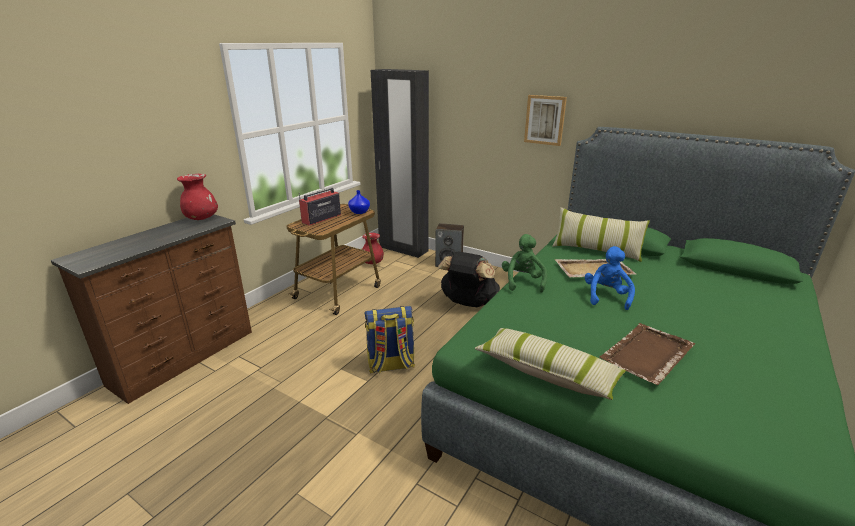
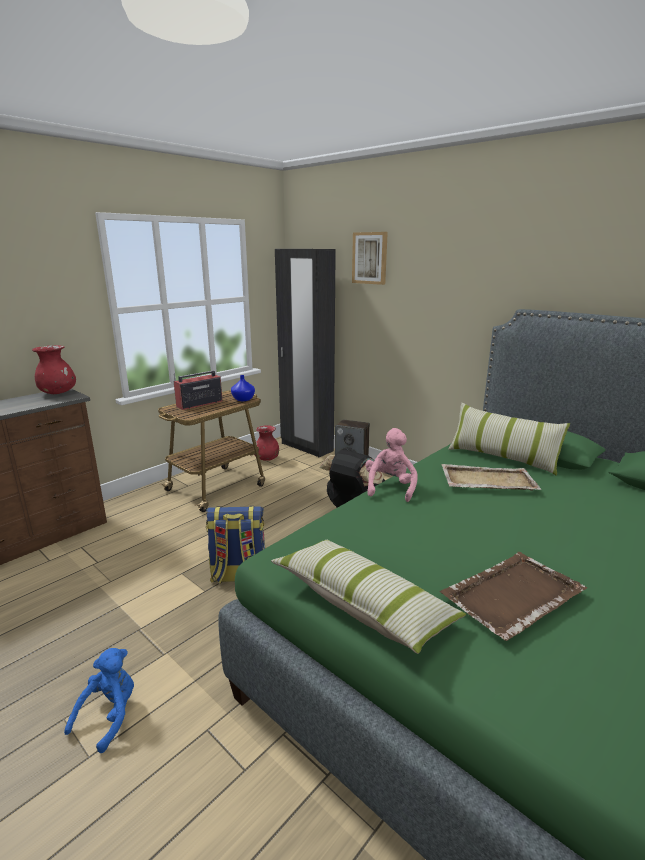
camera: 10 degrees right, 5 degrees down
green plush toy [502,234,547,292] -> pink plush toy [365,428,418,502]
picture [524,95,567,146] -> picture moved to [352,232,388,285]
blue plush toy [585,246,635,310] -> blue plush toy moved to [64,648,134,753]

